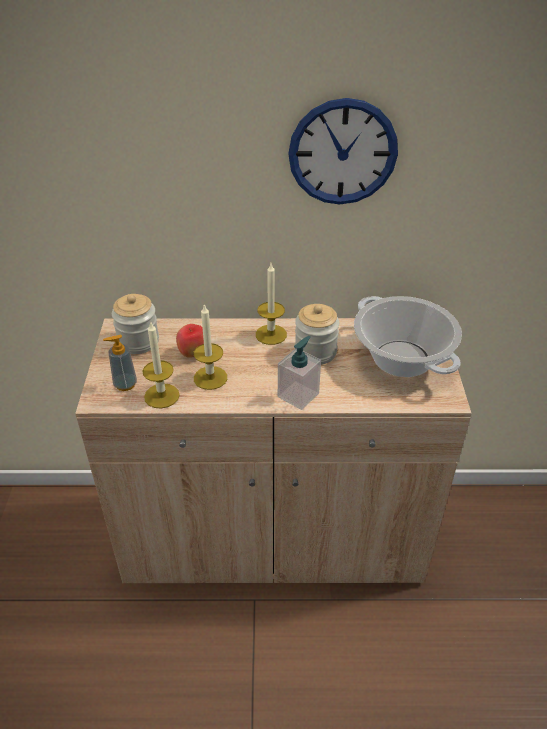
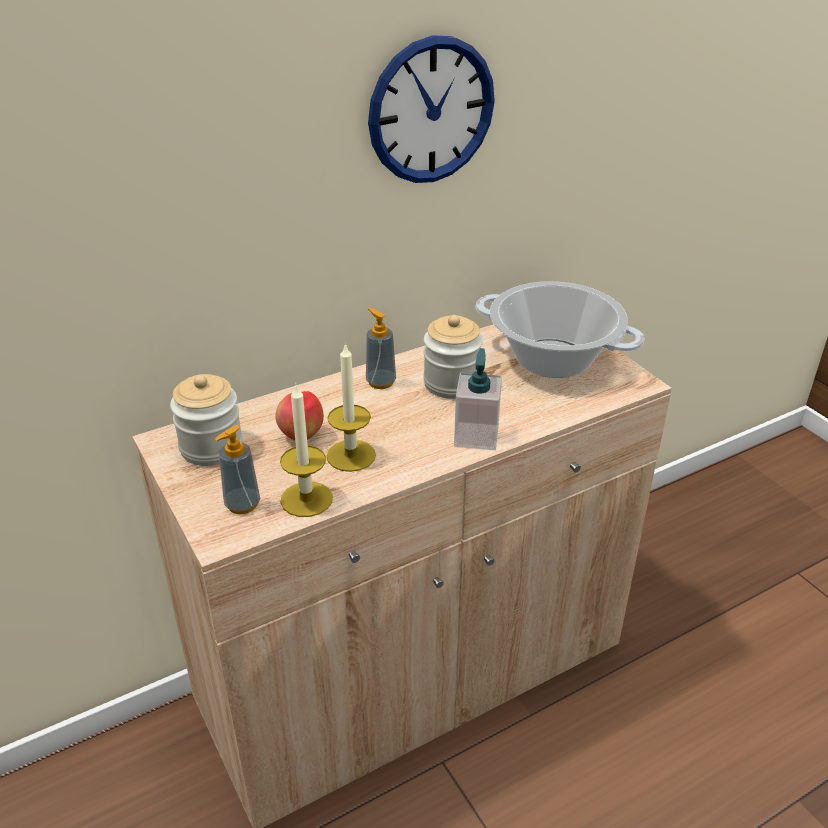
camera: 30 degrees left, 5 degrees down
candle [256,264,287,345] -> soap dispenser [366,308,396,389]

